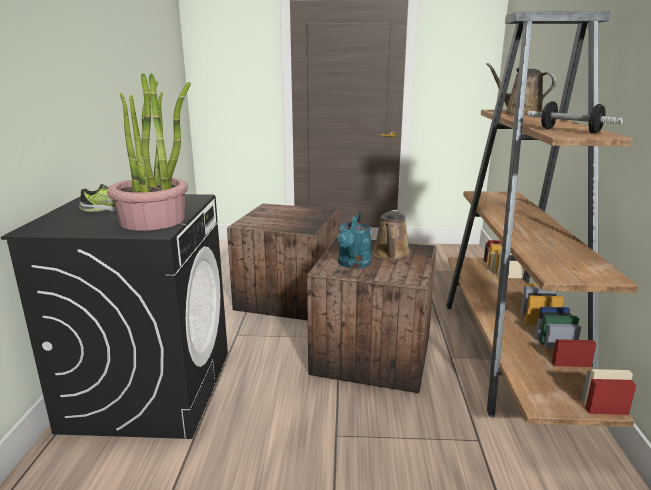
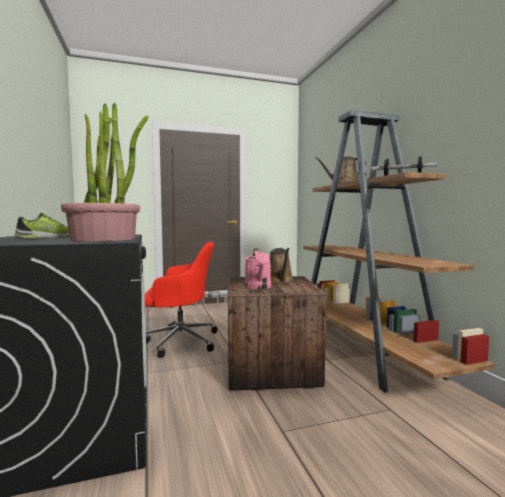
camera: 20 degrees left, 15 degrees down
crate [227,204,340,321] -> red office chair [145,242,218,358]
turquoise watering can [338,213,372,269] -> pink watering can [245,248,271,289]

